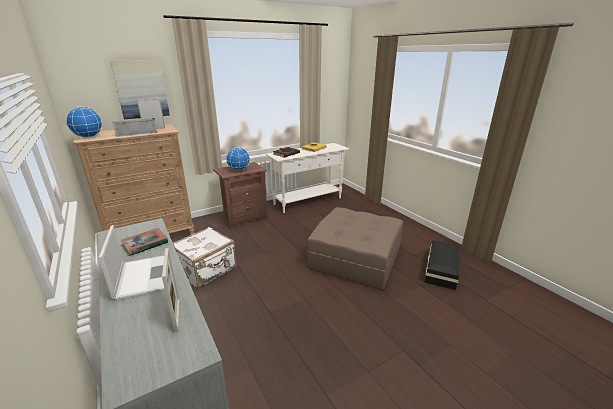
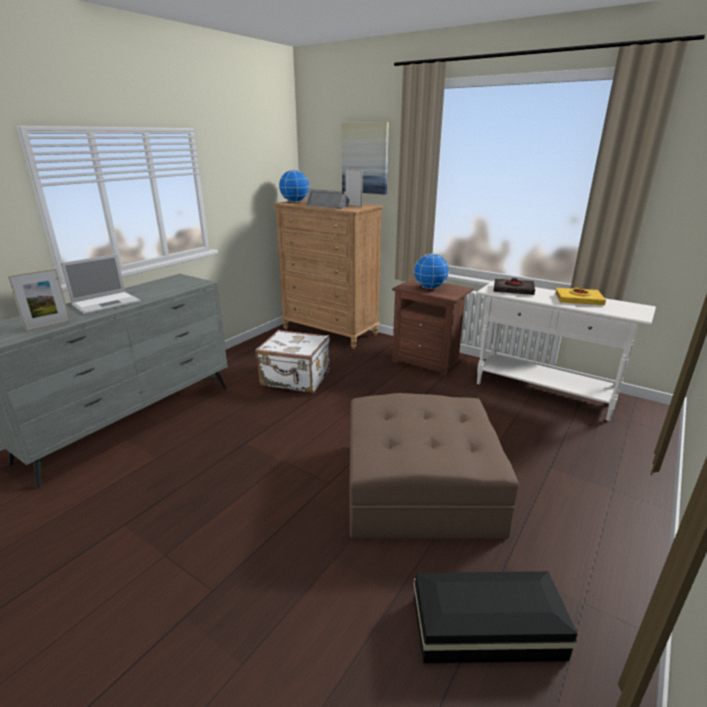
camera: 65 degrees right, 0 degrees up
book [120,228,168,256] -> none

